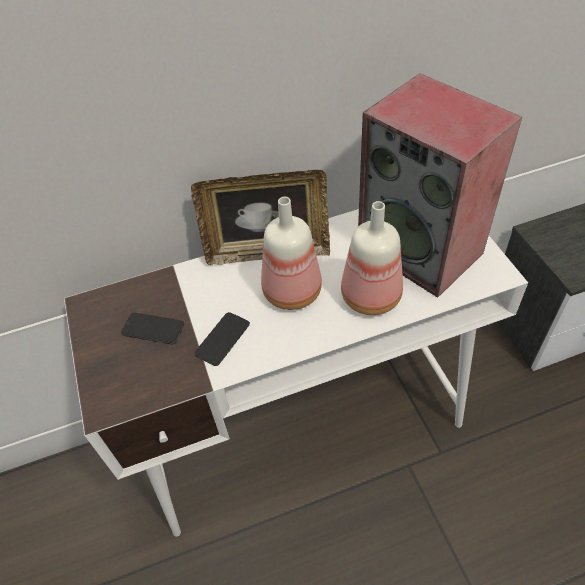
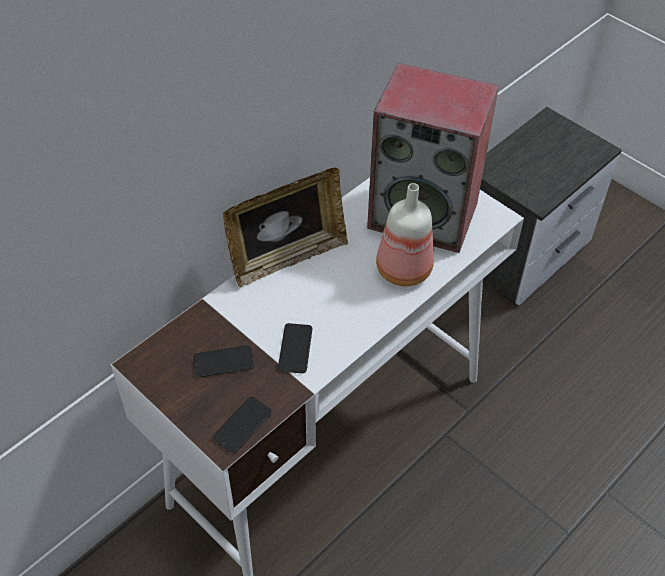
camera: 30 degrees left, 0 degrees up
bottle [261,197,322,310] -> none
none -> phone [212,397,272,453]

